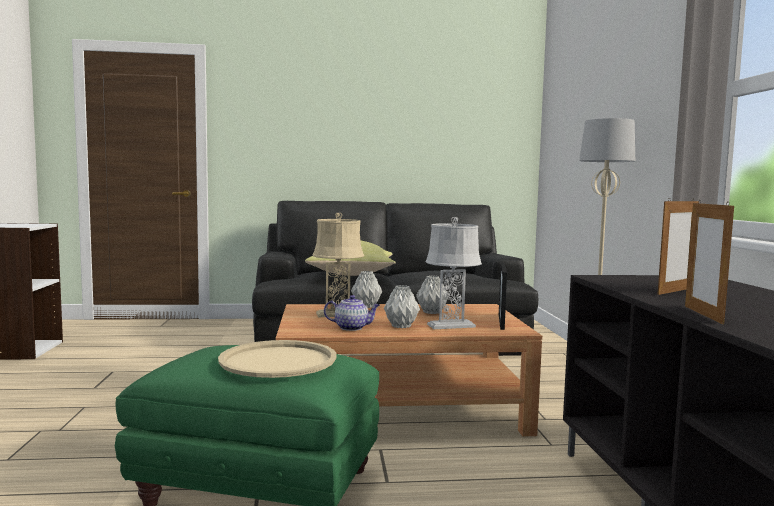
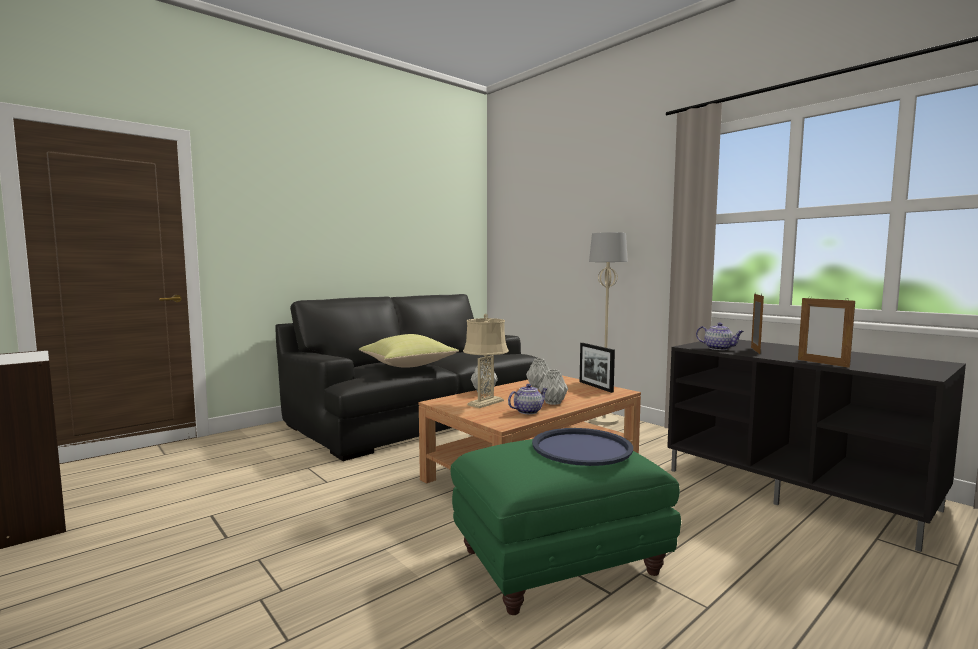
camera: 35 degrees left, 0 degrees up
beige tray [218,340,336,378] -> blue tray [532,428,633,466]
grey table lamp [426,217,482,329] -> none
none -> teapot [696,323,744,350]

